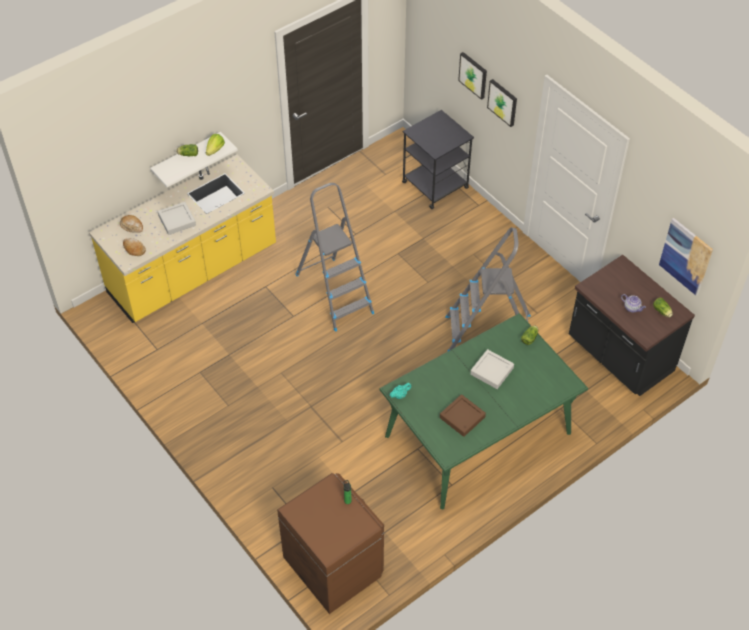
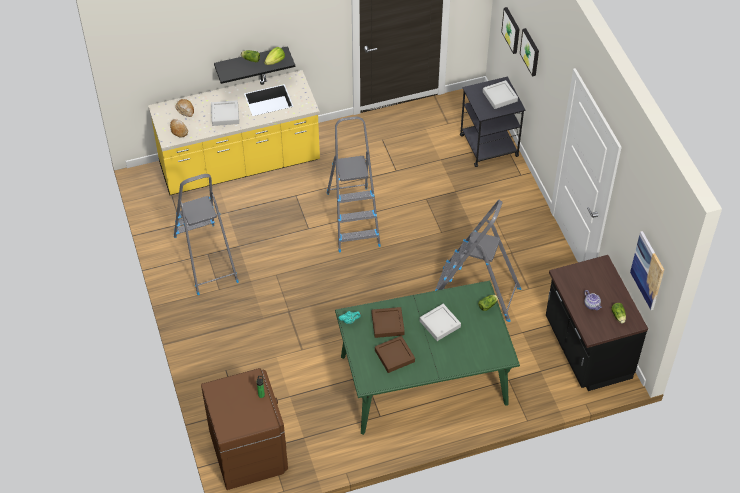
camera: 20 degrees right, 0 degrees up
white shelf [150,132,238,187] -> black shelf [214,46,295,84]
picture [487,79,517,127] -> picture moved to [501,7,519,54]
none -> grey step ladder [174,174,239,295]
none -> brown tray [372,307,405,338]
none -> grey tray [483,80,518,109]

